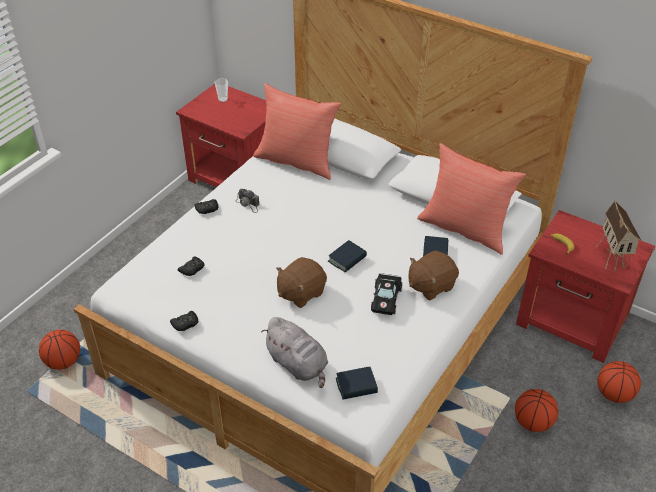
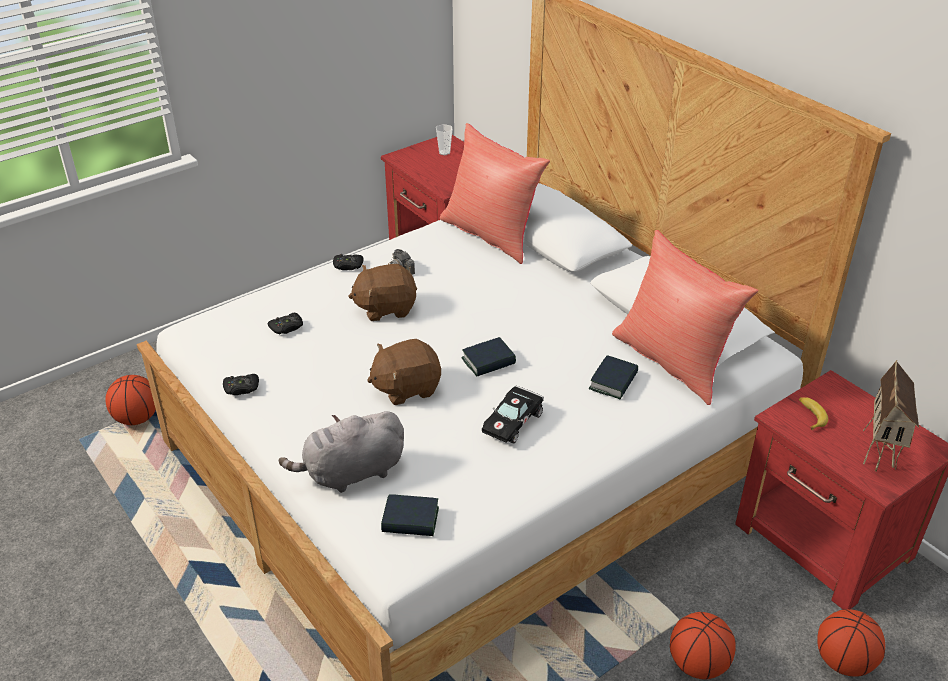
camera: 20 degrees right, 5 degrees down
grey plush toy [261,317,328,388] -> grey plush toy turned 90 degrees clockwise [279,411,404,493]
brown plush toy [409,250,459,300] -> brown plush toy moved to [348,264,417,321]

